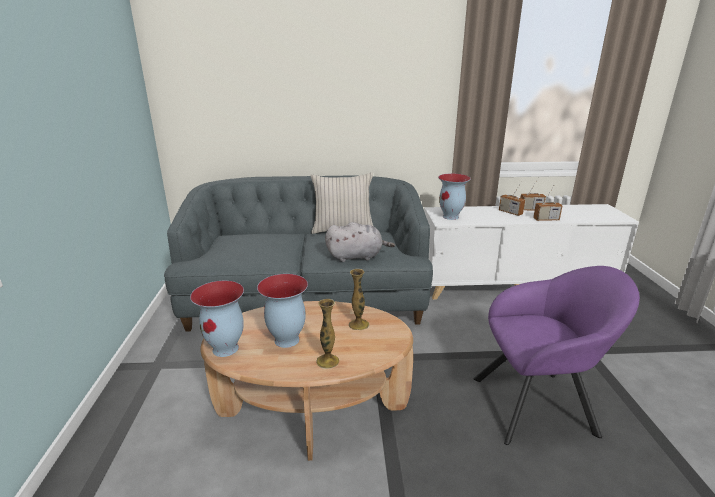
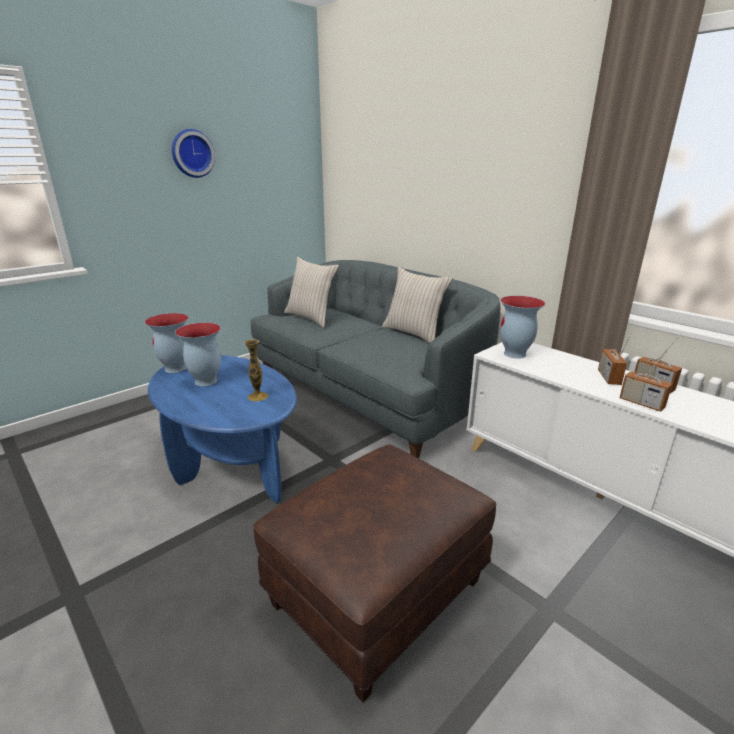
camera: 50 degrees right, 0 degrees up
brown coffee table [200,301,413,461] -> blue coffee table [148,355,297,503]
vase [316,299,339,369] -> none
grey plush toy [325,222,395,262] -> none
purple armchair [474,266,640,445] -> brown ottoman [253,445,497,702]
none -> wall clock [172,129,215,178]
none -> beige pillow [284,257,339,328]

